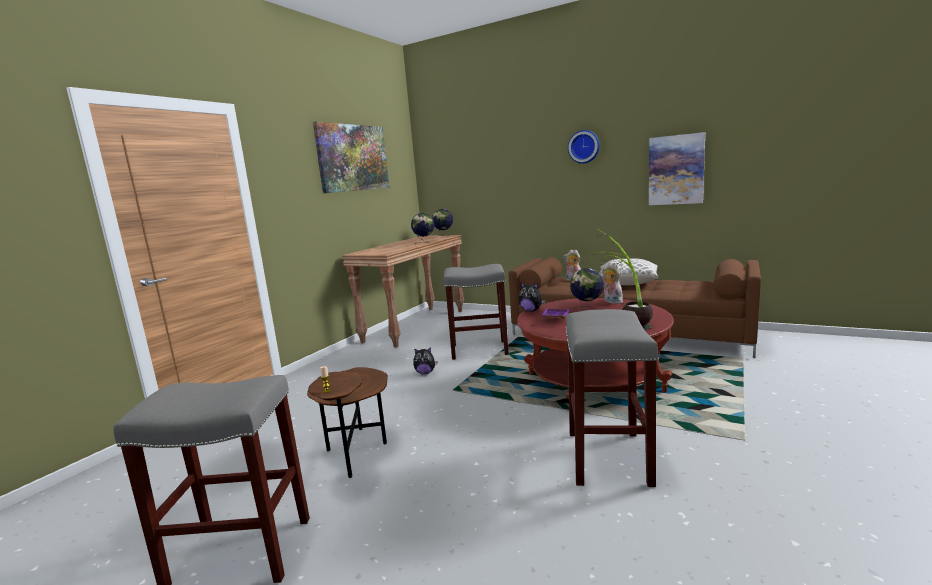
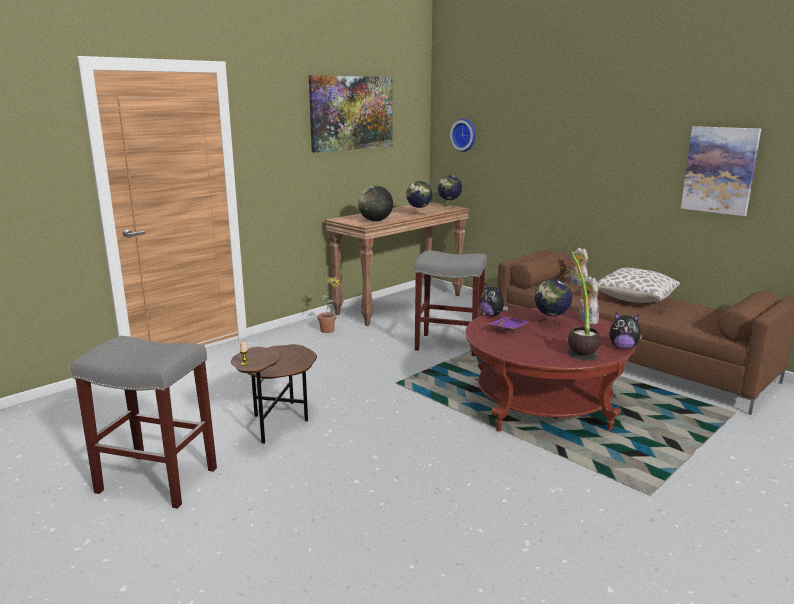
camera: 15 degrees right, 5 degrees up
plush toy [413,347,438,374] -> plush toy moved to [609,313,643,349]
grey stool [565,309,659,487] -> none
wall clock [568,130,600,164] -> wall clock moved to [450,119,476,152]
none -> potted plant [317,276,341,333]
none -> globe [358,186,393,221]

